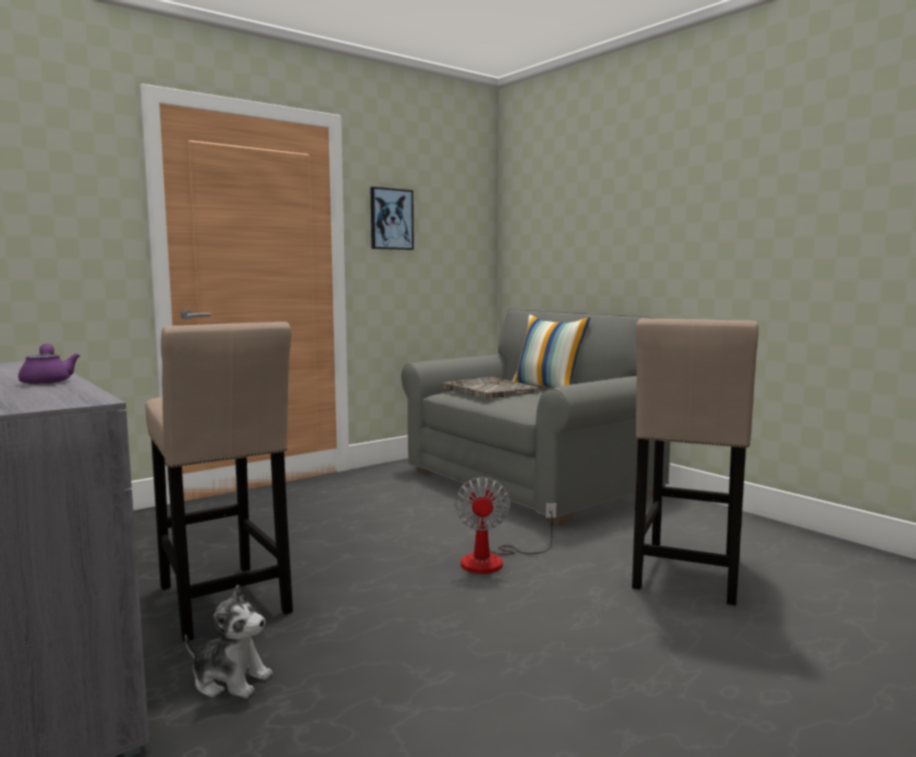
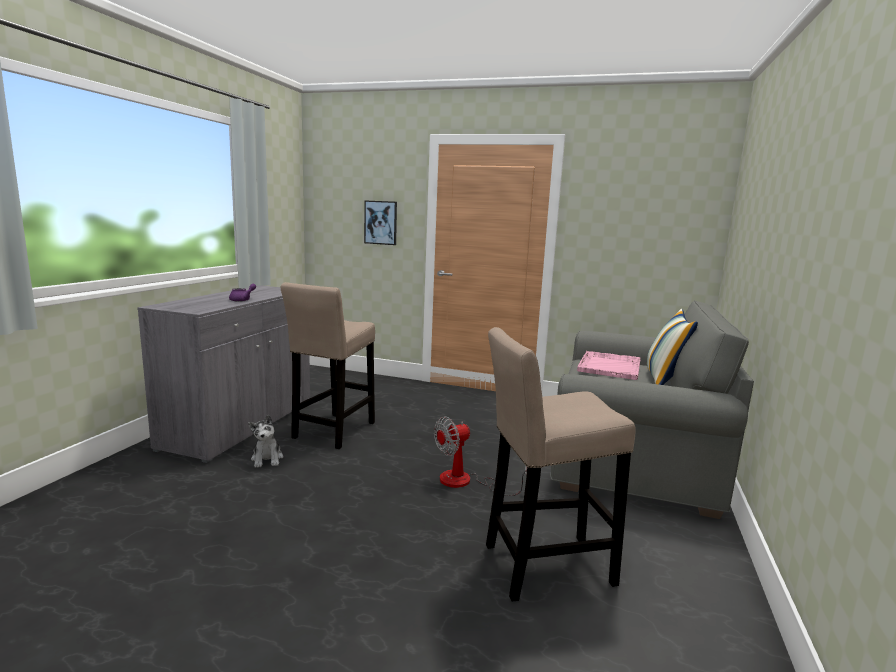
camera: 55 degrees right, 5 degrees up
picture [371,187,414,250] -> picture moved to [364,201,397,245]
grey tray [442,377,539,399] -> pink tray [577,351,640,380]

